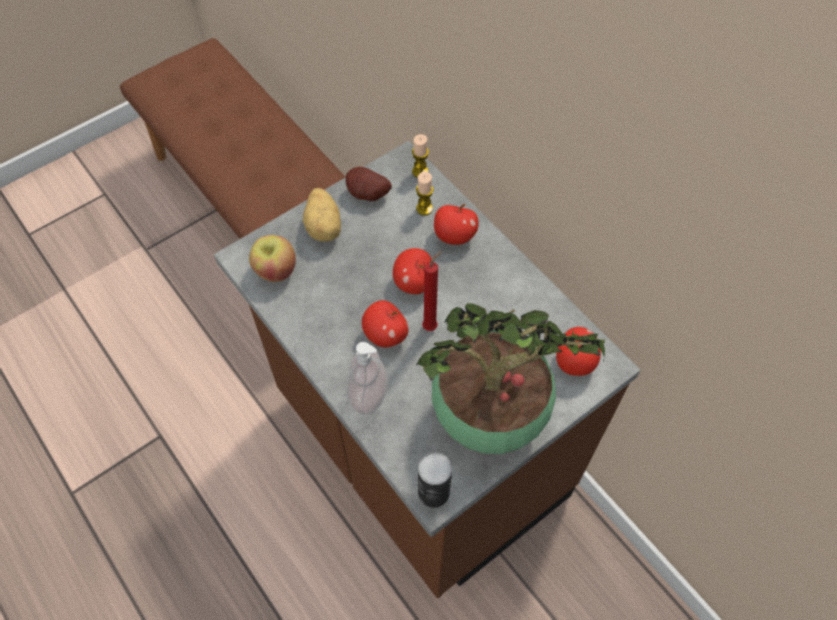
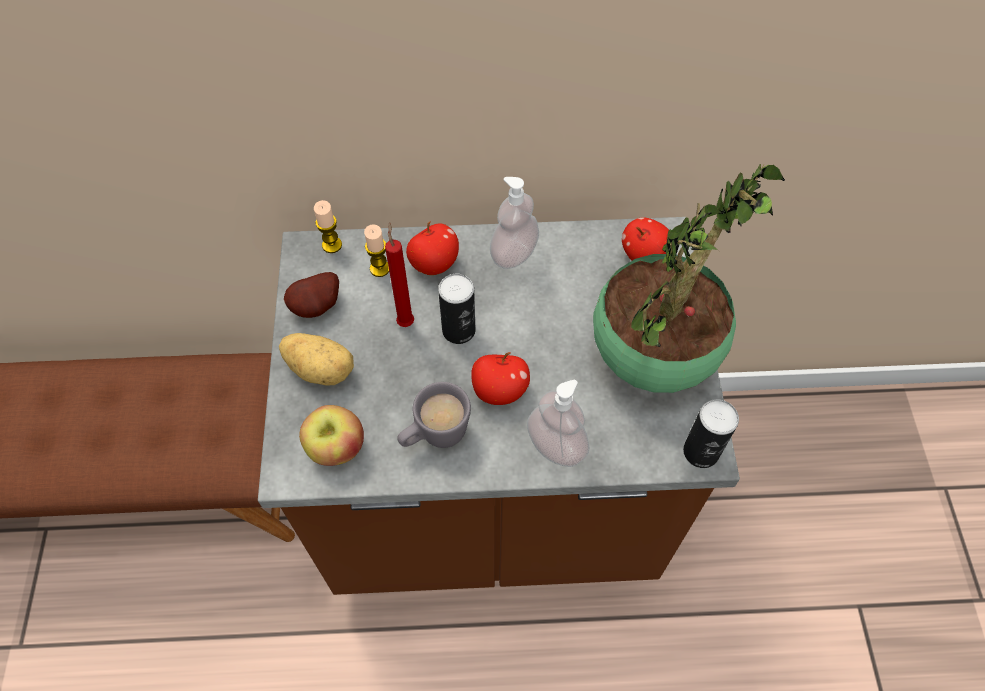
camera: 55 degrees left, 0 degrees up
apple [393,248,432,294] -> can [438,274,475,344]
red candle [422,251,442,331] -> red candle moved to [385,222,414,327]
none -> grey mug [397,382,471,448]
none -> soap dispenser [490,177,539,269]

